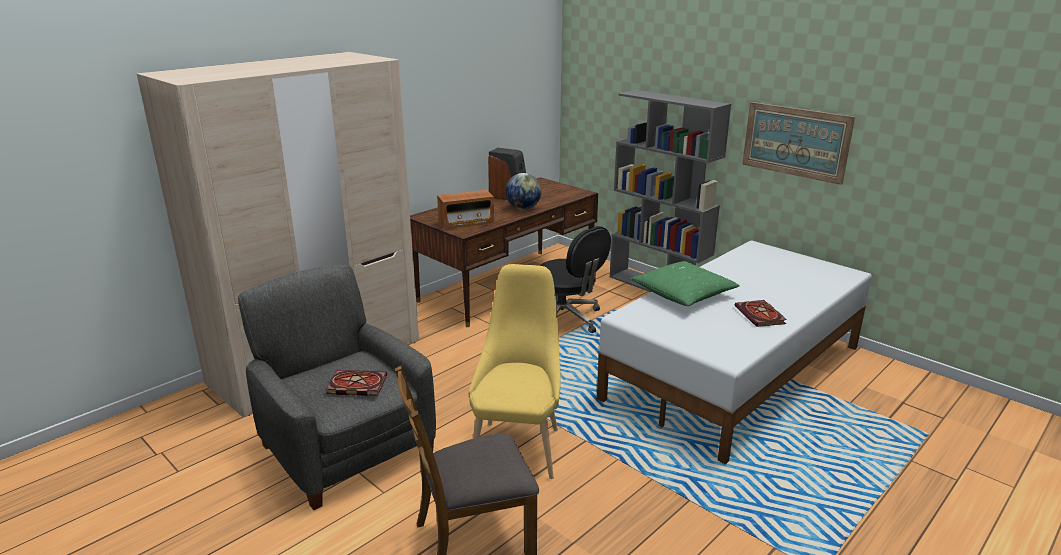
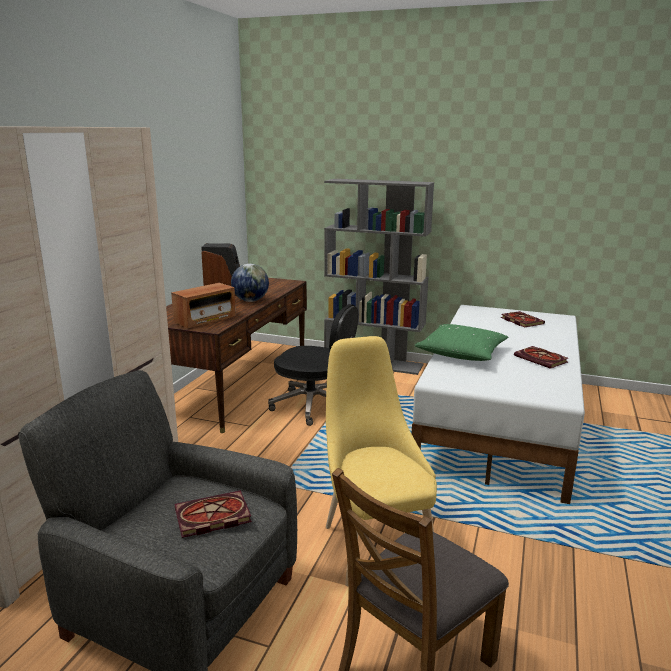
camera: 25 degrees left, 5 degrees down
picture [742,102,855,185] -> none
none -> book [501,311,545,327]

